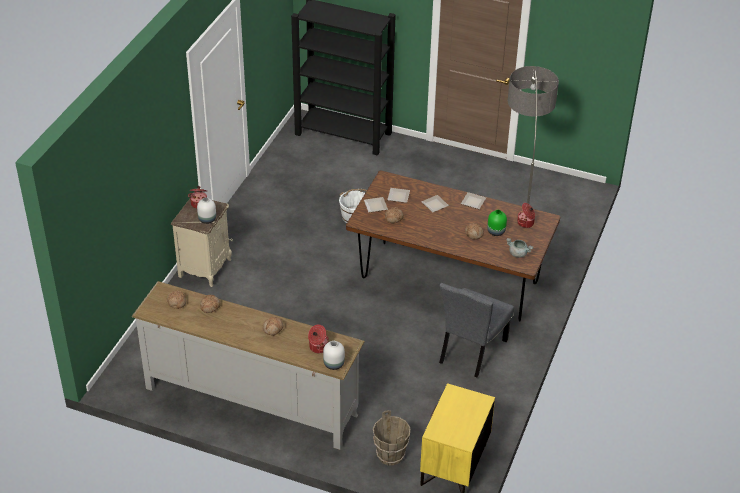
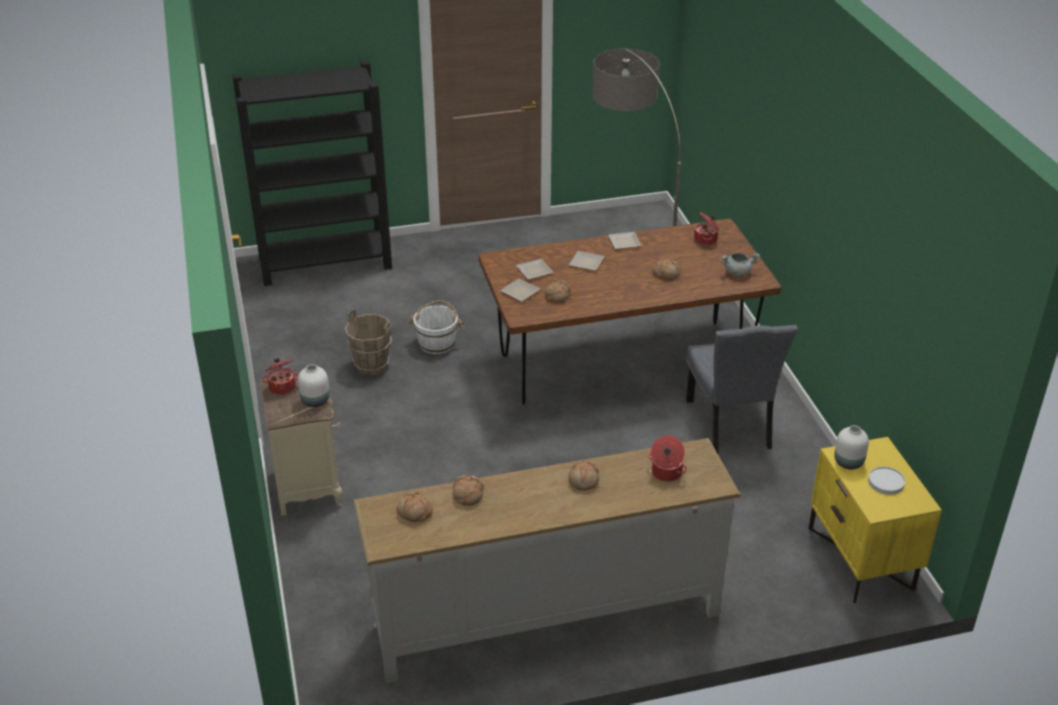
camera: 35 degrees left, 5 degrees down
white vase [323,341,345,370] -> white vase moved to [834,425,869,469]
brown bucket [373,410,410,465] -> brown bucket moved to [345,309,392,376]
green vase [487,210,507,236] -> none
none -> white plate [868,467,905,495]

